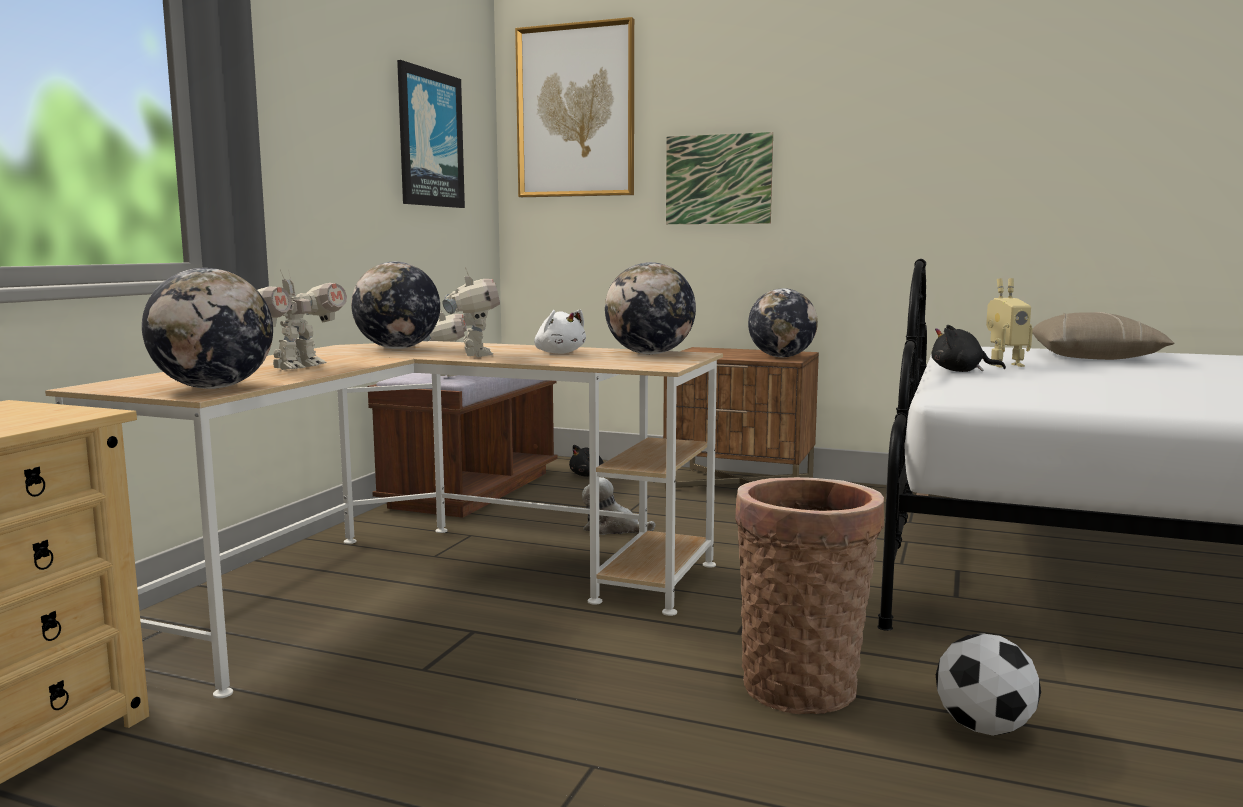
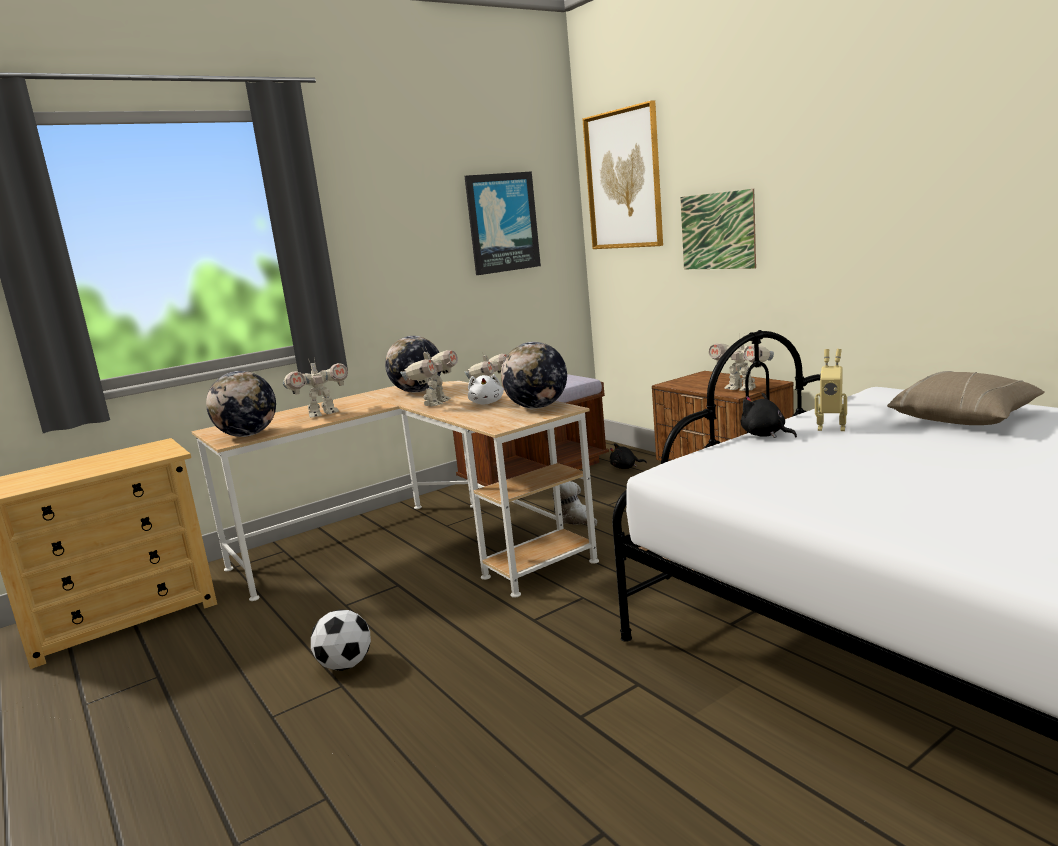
camera: 35 degrees right, 5 degrees up
basket [735,477,884,714] -> none
globe [748,288,818,357] -> toy robot [709,334,774,391]
football [936,633,1041,736] -> football moved to [311,609,371,671]

